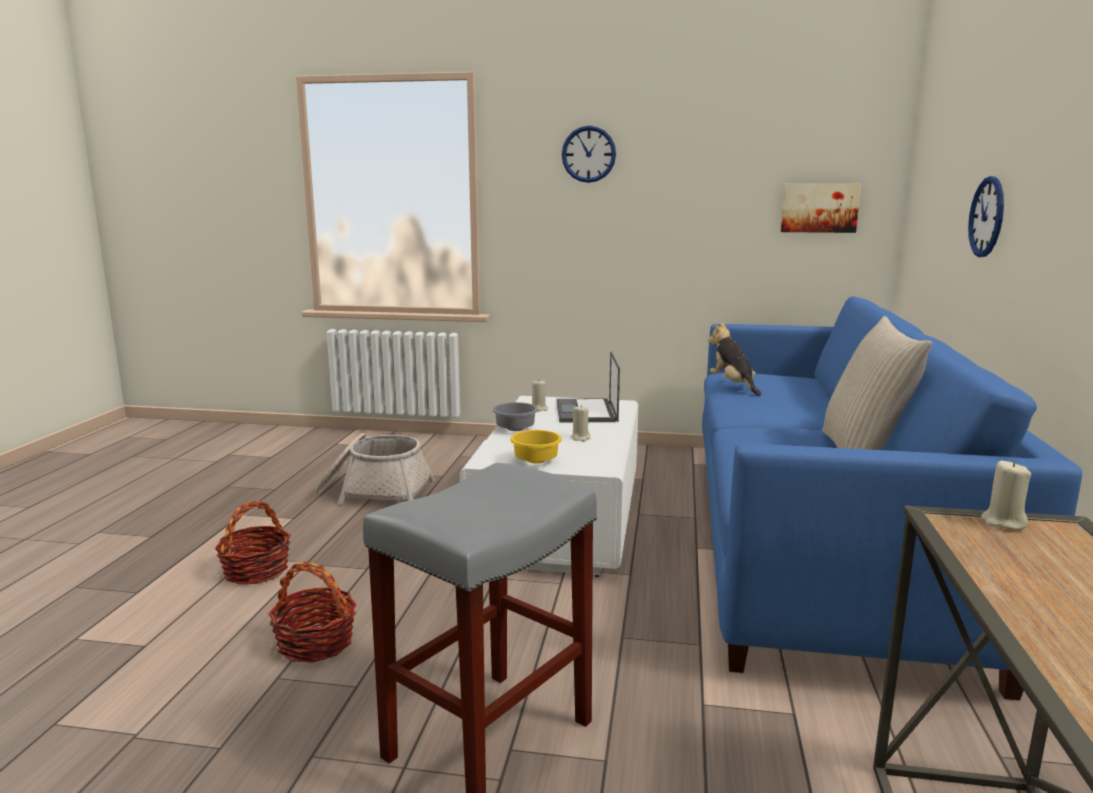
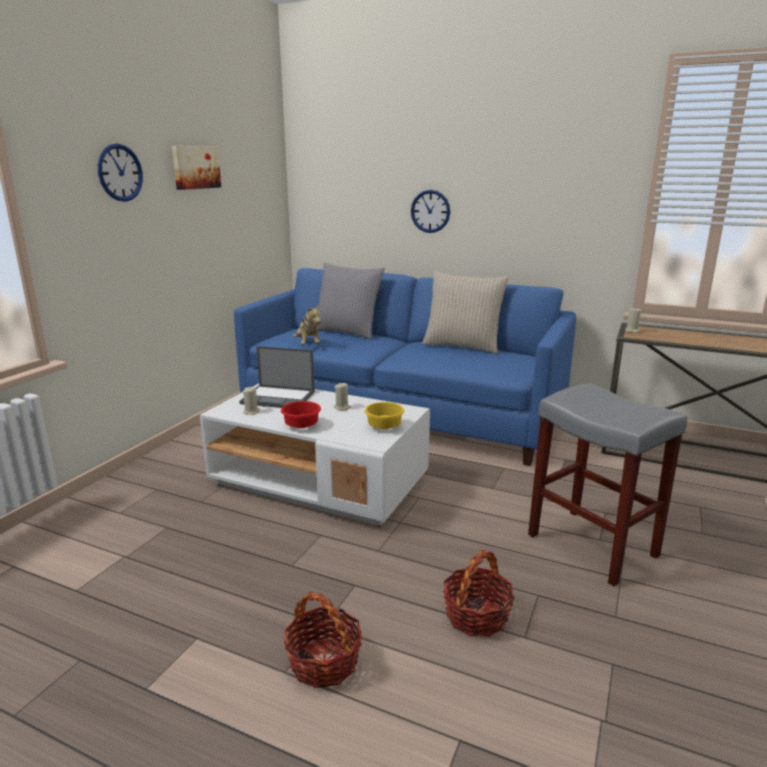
camera: 75 degrees left, 5 degrees up
basket [316,433,435,505] -> none
grey bowl [492,402,538,431] -> red bowl [281,401,321,428]
plush toy [708,322,762,396] -> plush toy turned 105 degrees counterclockwise [293,304,321,344]
picture [781,184,861,233] -> picture moved to [172,146,221,190]
none -> grey pillow [317,263,385,340]

